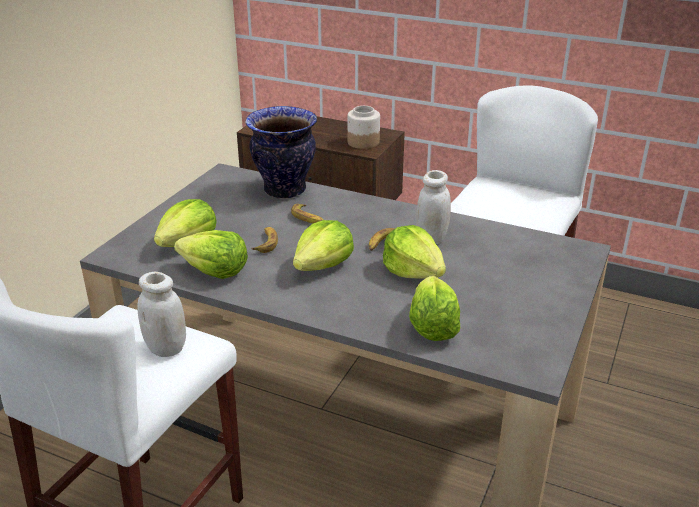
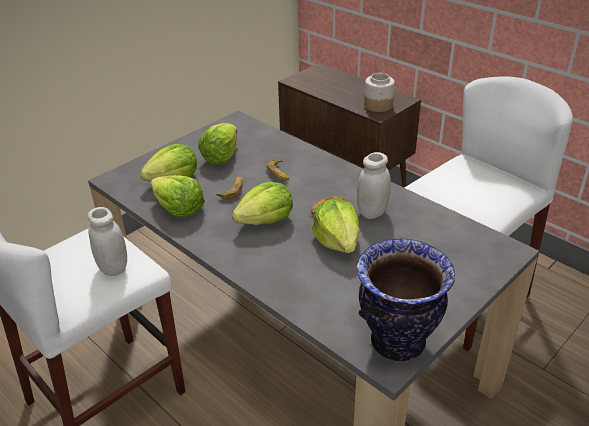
camera: 20 degrees right, 5 degrees up
vase [245,106,317,199] -> vase moved to [357,239,455,361]
lettuce [409,276,460,341] -> lettuce moved to [198,123,237,165]

